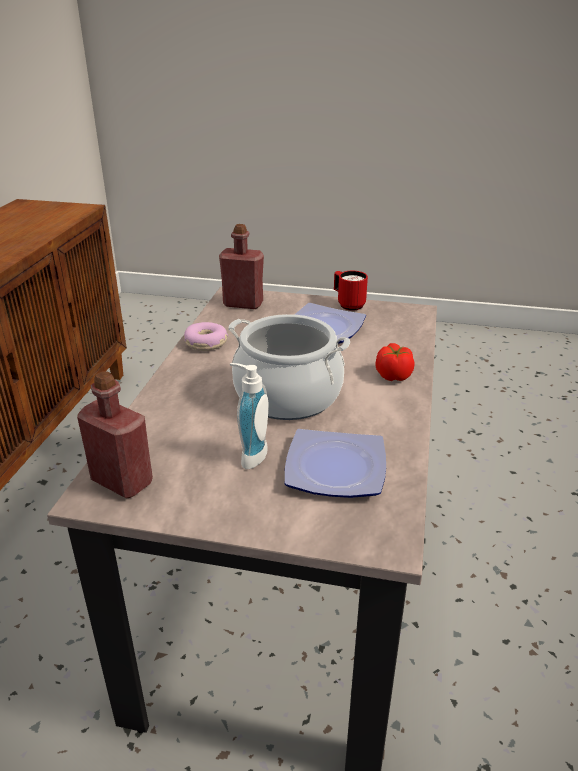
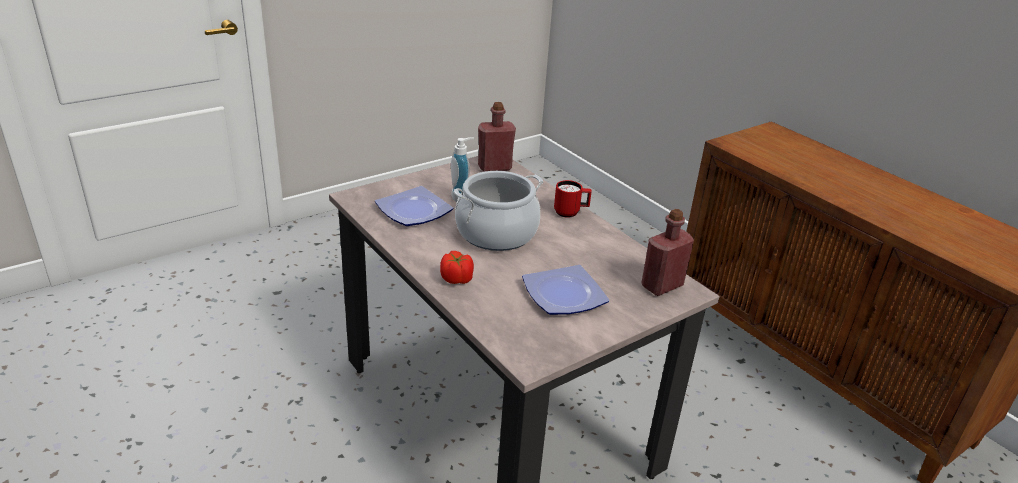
camera: 130 degrees right, 0 degrees up
donut [184,322,228,351] -> none
red mug [334,271,368,311] -> red mug moved to [554,180,592,218]

